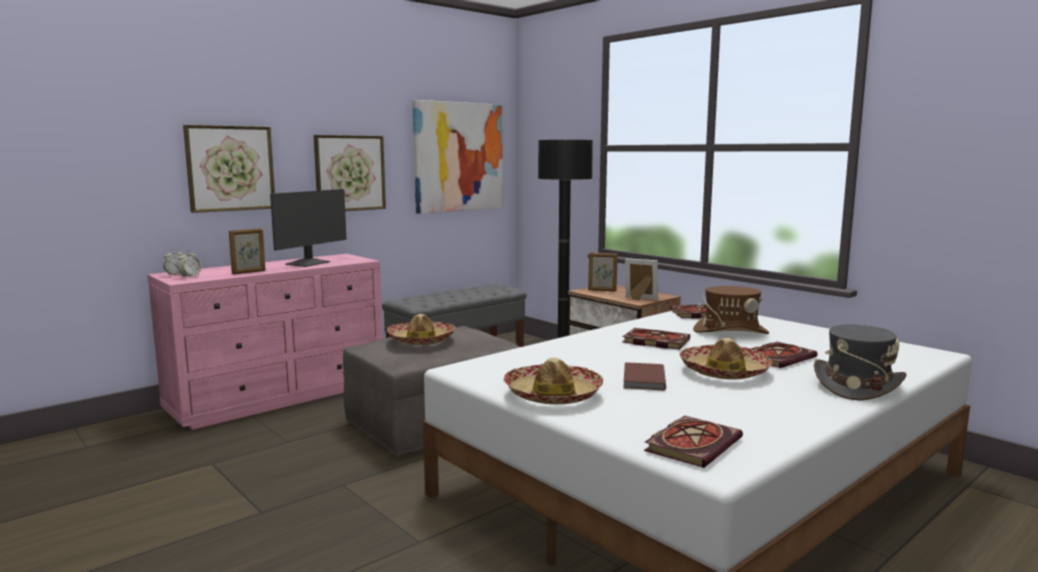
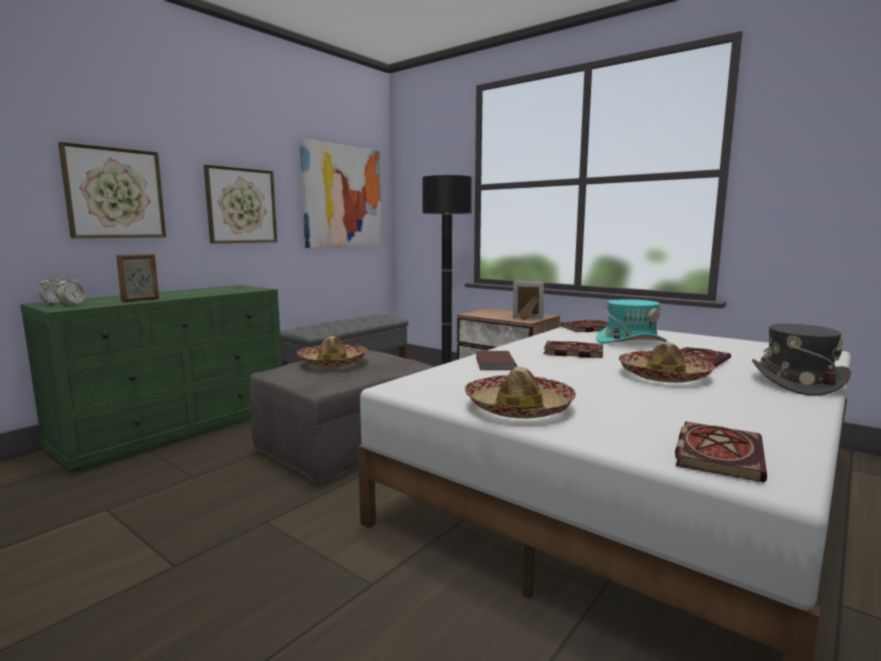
camera: 10 degrees left, 0 degrees up
pink dresser [147,254,383,430] -> green dresser [20,285,282,472]
monitor [270,189,346,267] -> none
picture frame [588,252,618,291] -> none
brown book [623,362,666,390] -> brown book moved to [476,351,517,370]
brown hat [693,286,769,334] -> turquoise hat [596,299,667,343]

